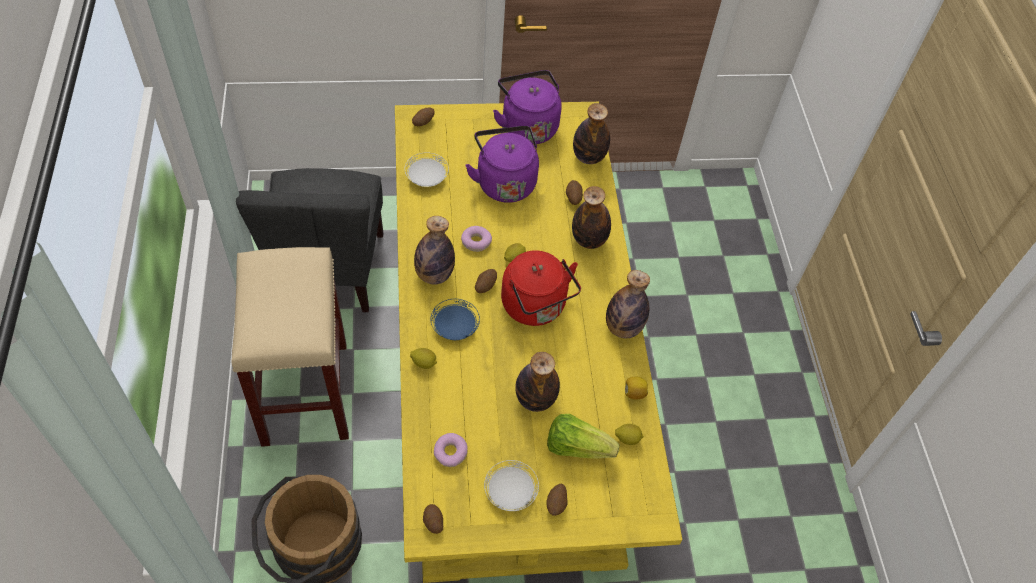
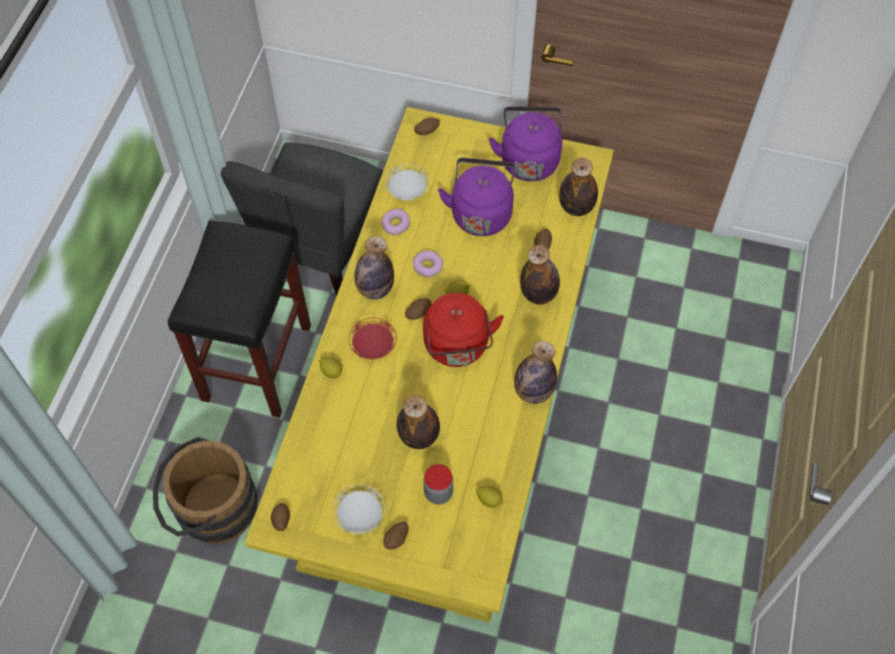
camera: 25 degrees right, 5 degrees up
beige stool [231,247,349,447] -> black stool [168,220,311,418]
blue plate [431,299,480,340] -> red plate [349,318,397,359]
donut [434,433,468,467] -> donut moved to [381,209,410,235]
lettuce [547,414,620,459] -> jar [424,464,453,505]
lemon [625,376,648,400] -> none

